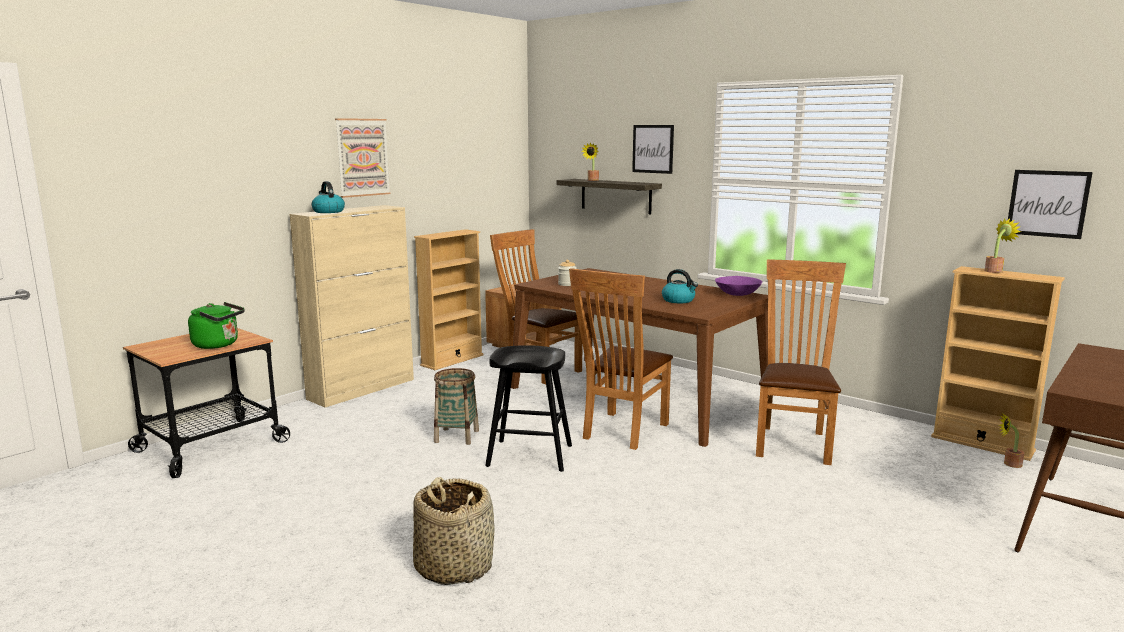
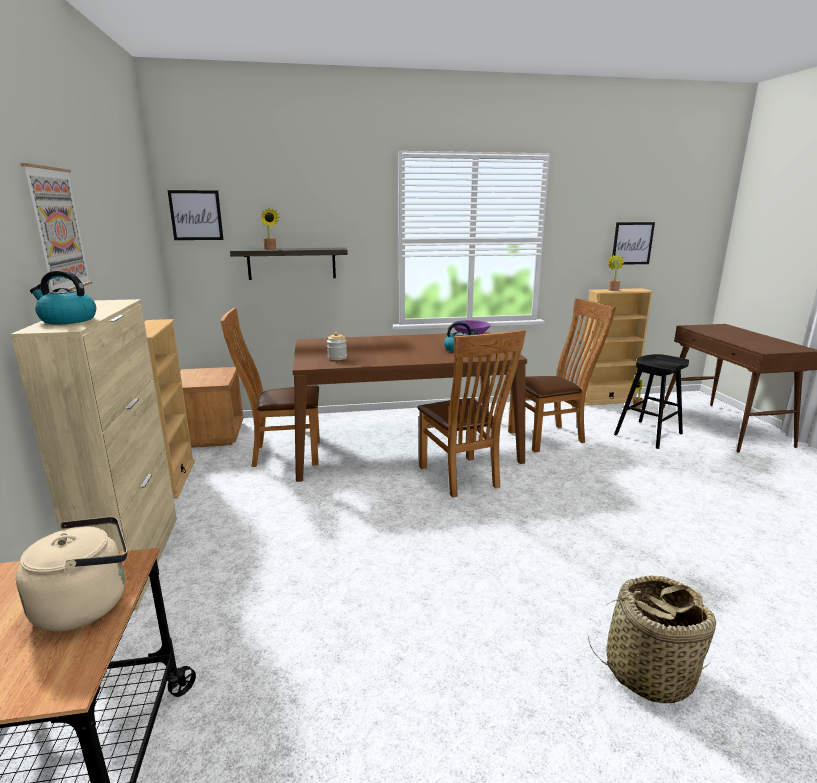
camera: 50 degrees left, 5 degrees up
green kettle [188,302,245,349] -> beige kettle [16,516,127,632]
basket [434,368,479,445] -> none
black stool [485,345,572,472] -> black stool moved to [614,354,689,449]
picture [632,125,674,174] -> picture moved to [167,190,223,240]
brown chair [756,259,846,465] -> brown chair turned 105 degrees clockwise [508,298,616,452]

